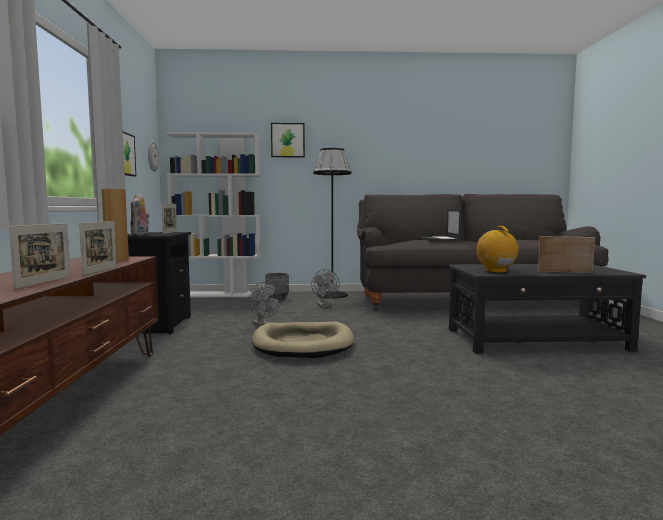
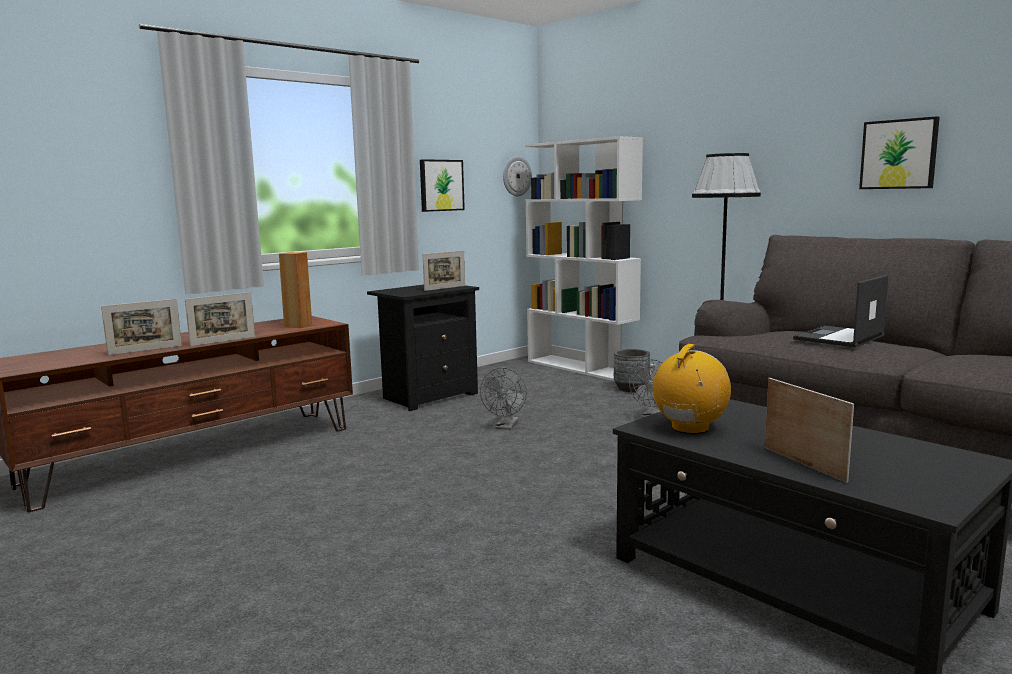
camera: 50 degrees right, 5 degrees up
plush toy [131,194,150,235] -> none
beige dog bed [252,321,354,358] -> none
picture [271,123,305,157] -> picture moved to [859,116,940,189]

